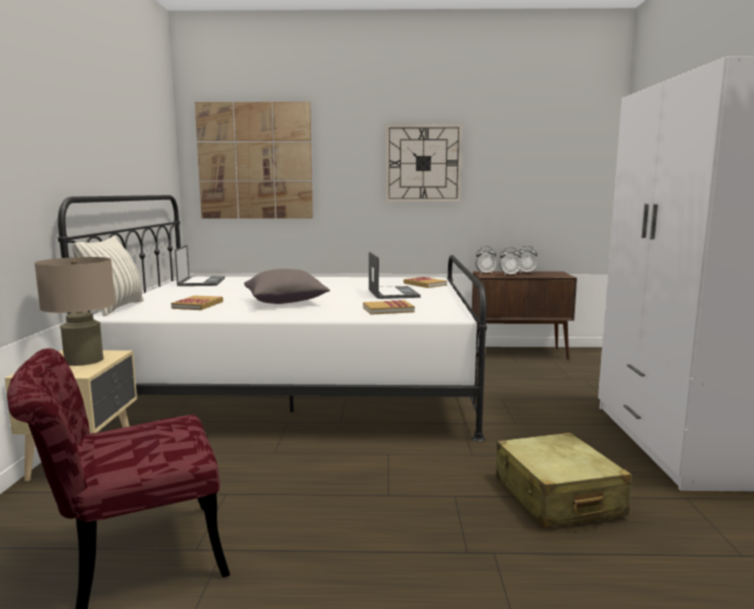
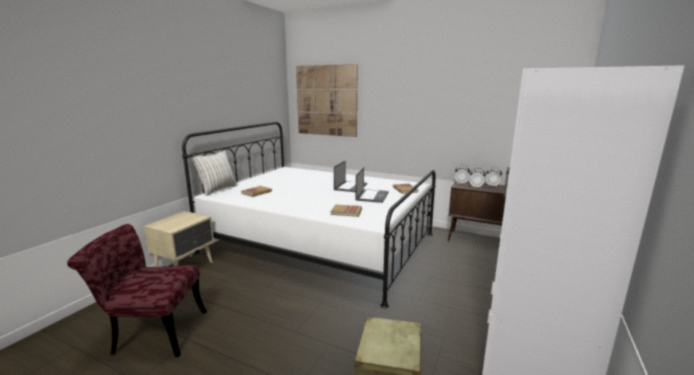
camera: 25 degrees right, 5 degrees up
beige table lamp [34,257,115,366] -> none
laptop [175,245,225,286] -> laptop moved to [334,161,367,192]
grey pillow [244,269,330,304] -> none
wall clock [386,124,462,202] -> none

